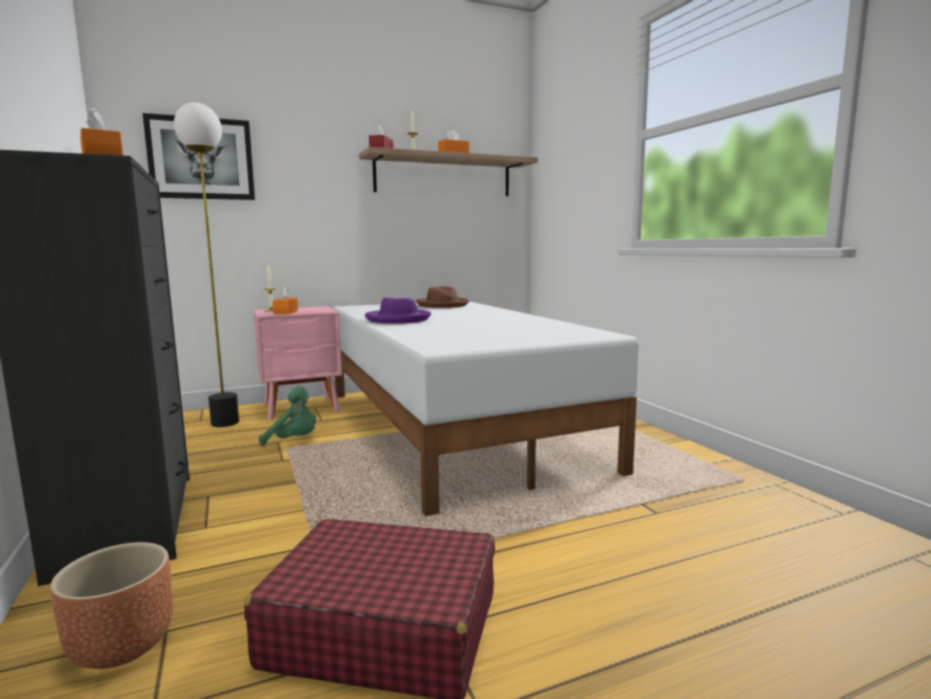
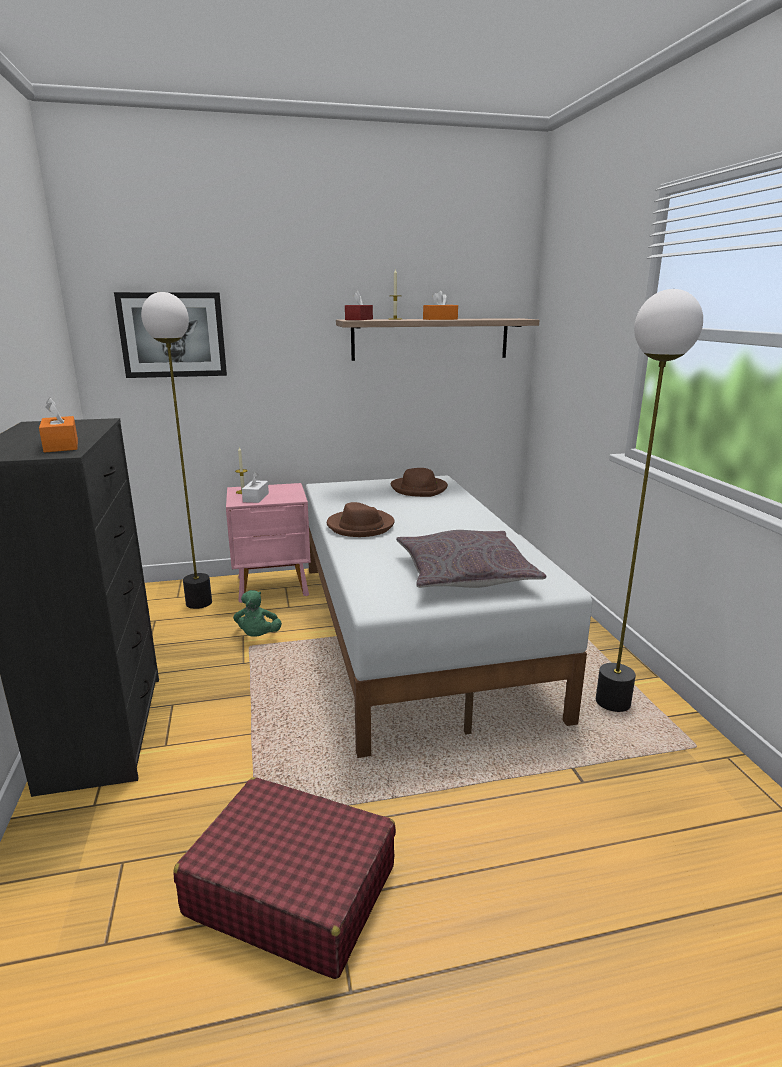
camera: 10 degrees right, 10 degrees up
brown planter [50,542,173,669] -> none
green plush toy [259,386,316,445] -> green plush toy turned 60 degrees clockwise [233,590,282,637]
orange tissue box [272,286,298,314] -> white tissue box [242,472,269,503]
purple hat [365,297,431,324] -> brown hat [327,502,395,537]
none -> grey pillow [396,530,546,588]
none -> floor lamp [596,289,703,712]

